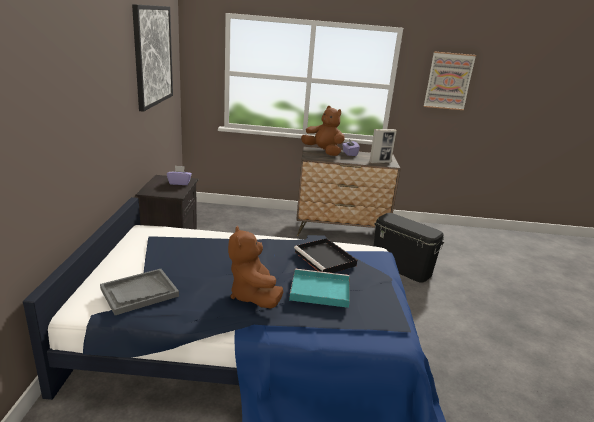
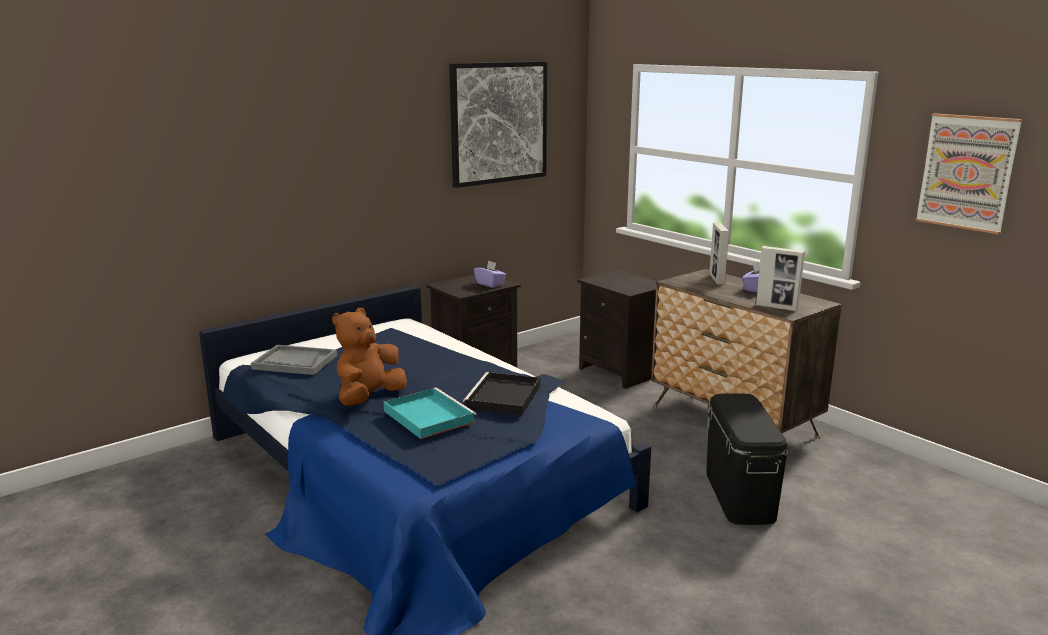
camera: 50 degrees right, 5 degrees down
brown plush toy [301,106,345,156] -> picture frame [709,223,730,285]
none -> black nightstand [578,270,656,389]

